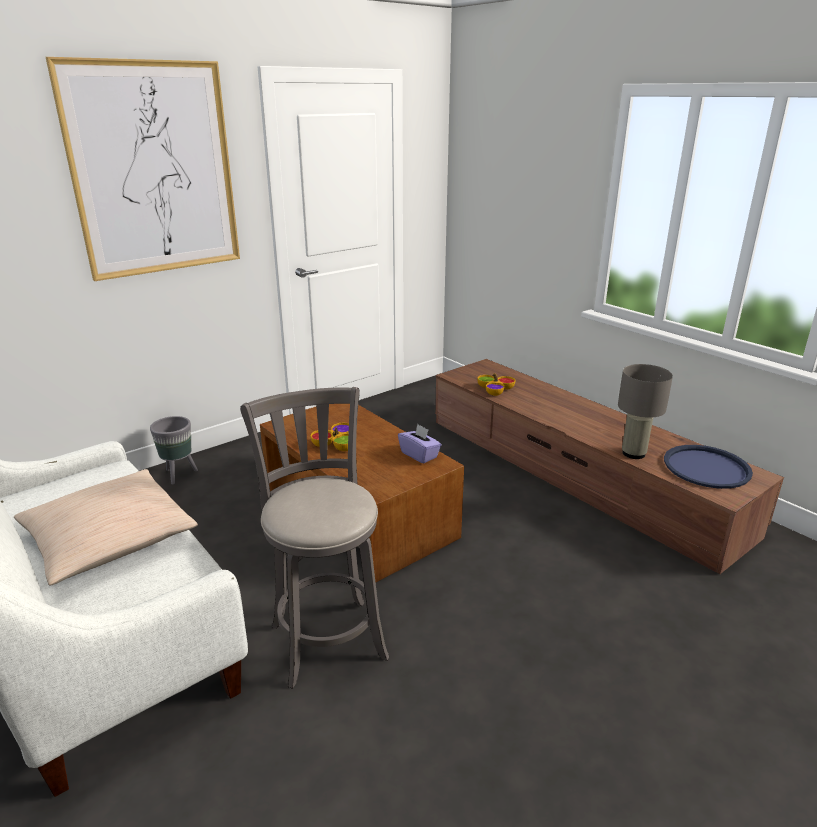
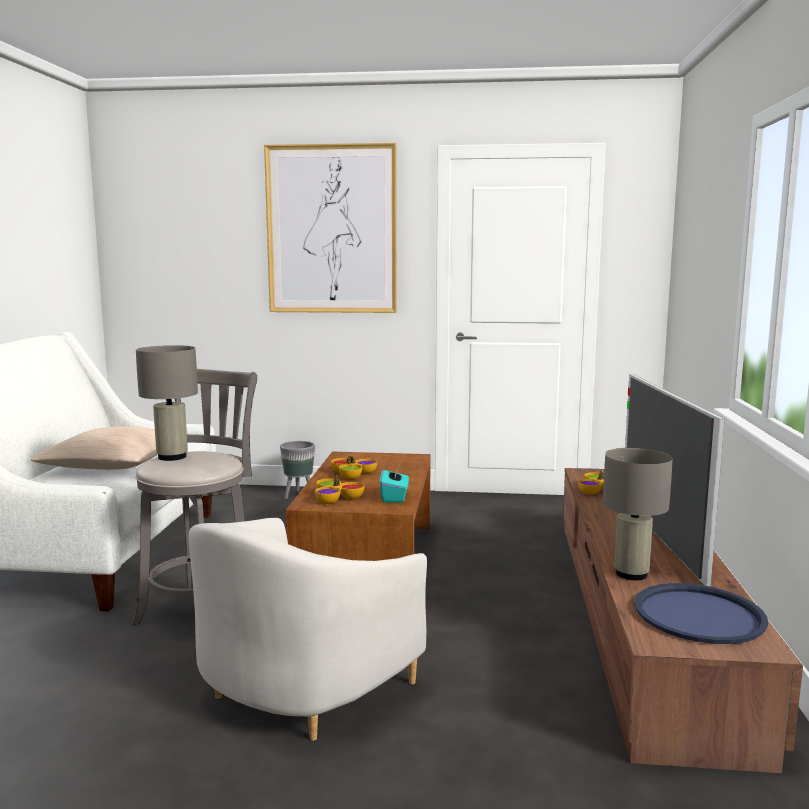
camera: 45 degrees right, 15 degrees down
purple tissue box [398,424,442,464] -> turquoise tissue box [380,464,409,503]
none -> grey table lamp [136,345,198,461]
none -> white armchair [189,518,427,741]
none -> bowl [315,476,365,504]
none -> television [625,374,725,587]

